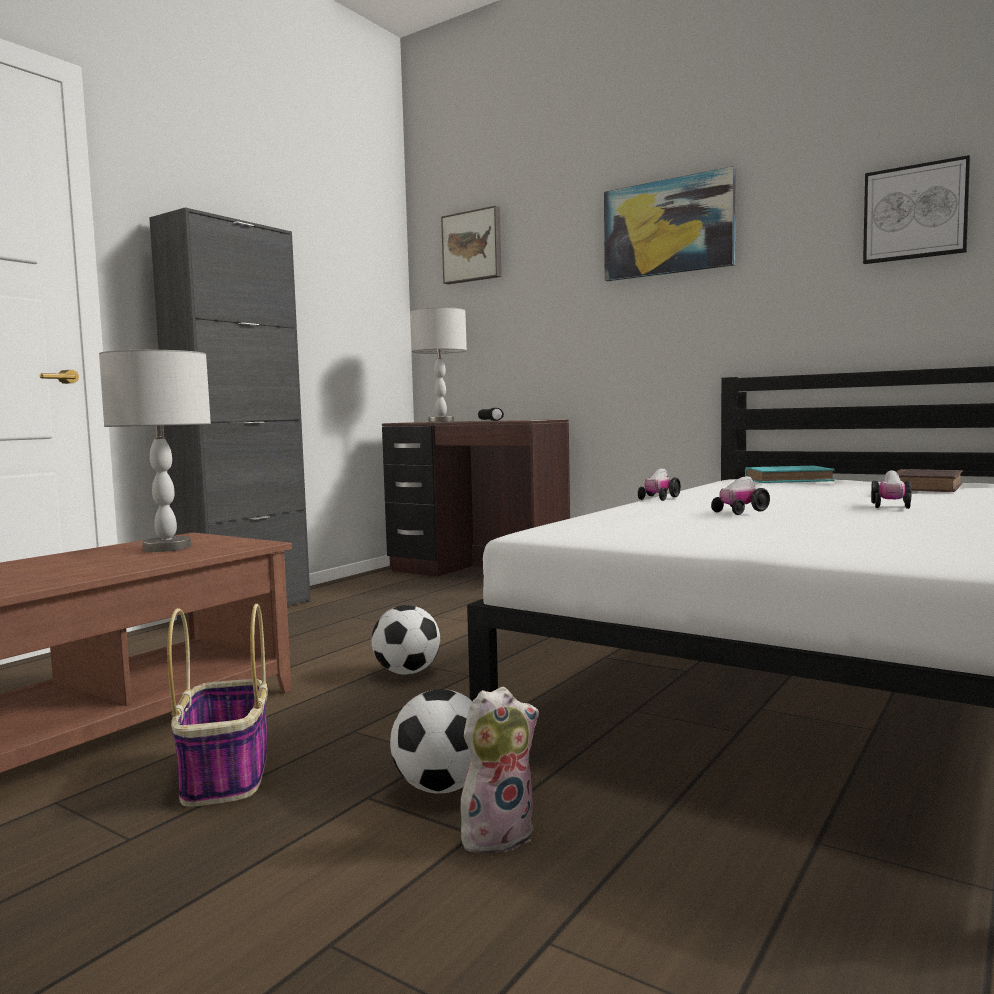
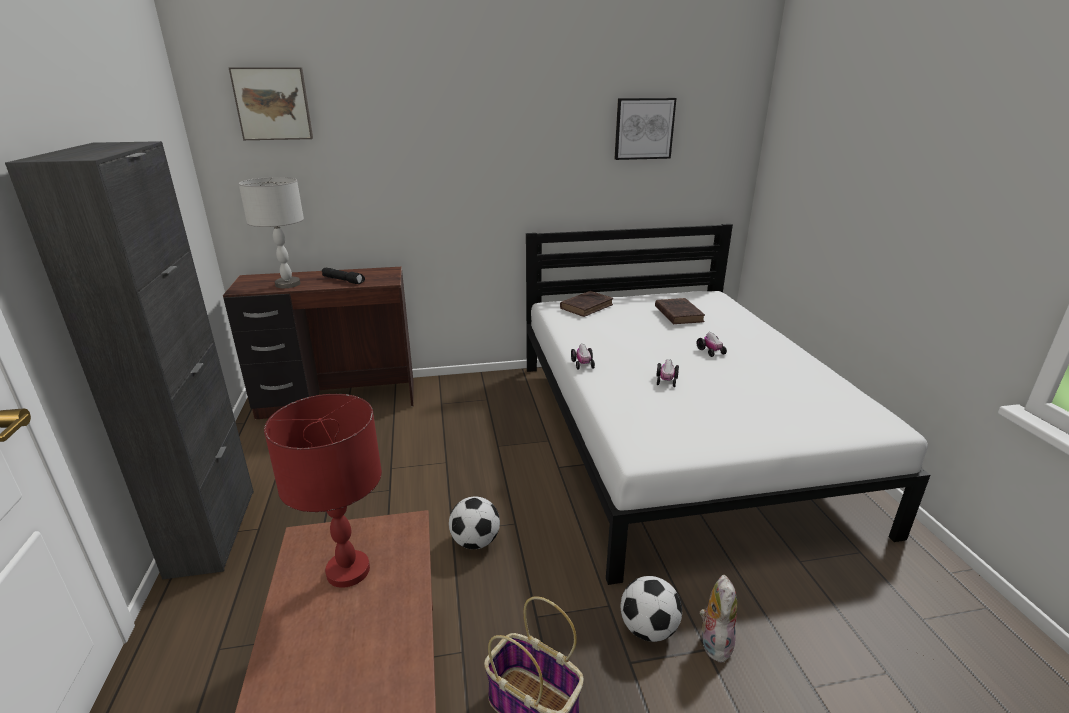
camera: 45 degrees left, 20 degrees up
grey table lamp [99,350,211,552] -> red table lamp [264,394,382,588]
picture [604,166,736,281] -> none
turquoise book [745,466,835,483] -> brown book [560,291,613,317]

